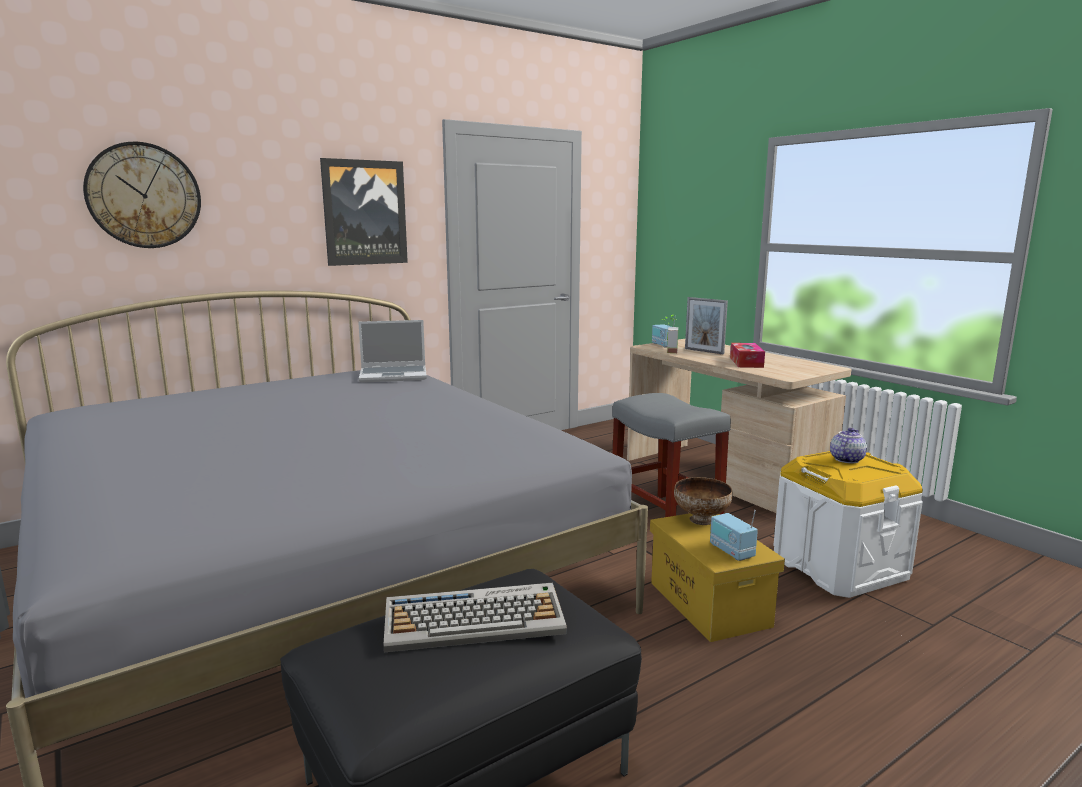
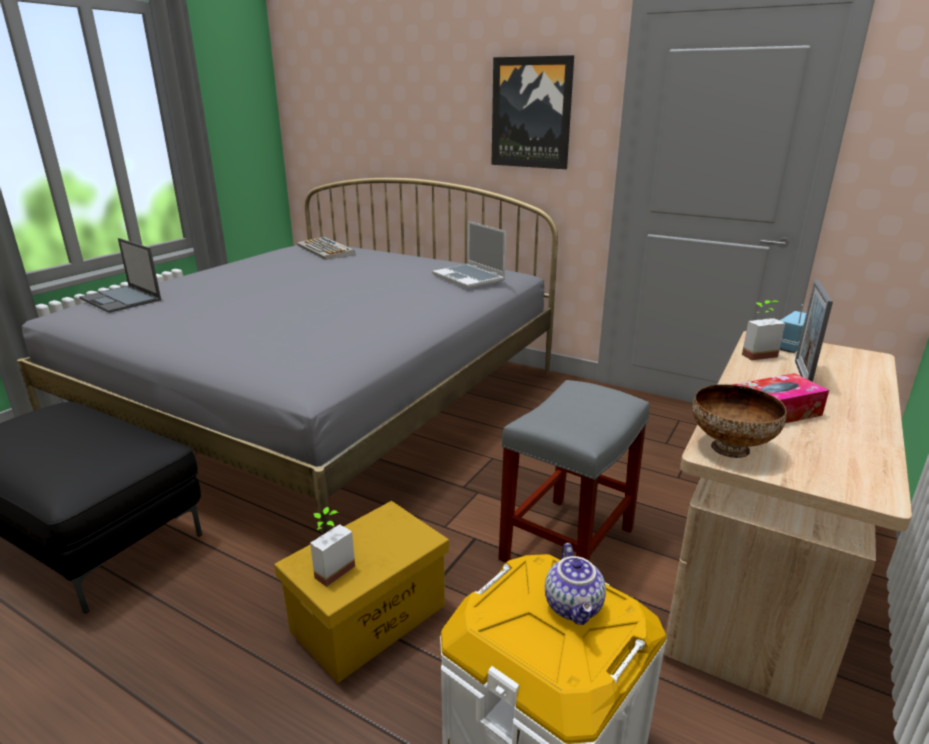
camera: 65 degrees right, 10 degrees up
wall clock [83,142,201,248] -> none
keyboard [384,583,567,652] -> keyboard moved to [297,237,355,260]
bowl [674,477,733,525] -> bowl moved to [692,384,787,458]
radio [710,510,758,561] -> potted plant [310,507,355,587]
teapot [830,428,867,463] -> teapot turned 75 degrees clockwise [545,543,606,625]
none -> laptop [79,238,161,313]

